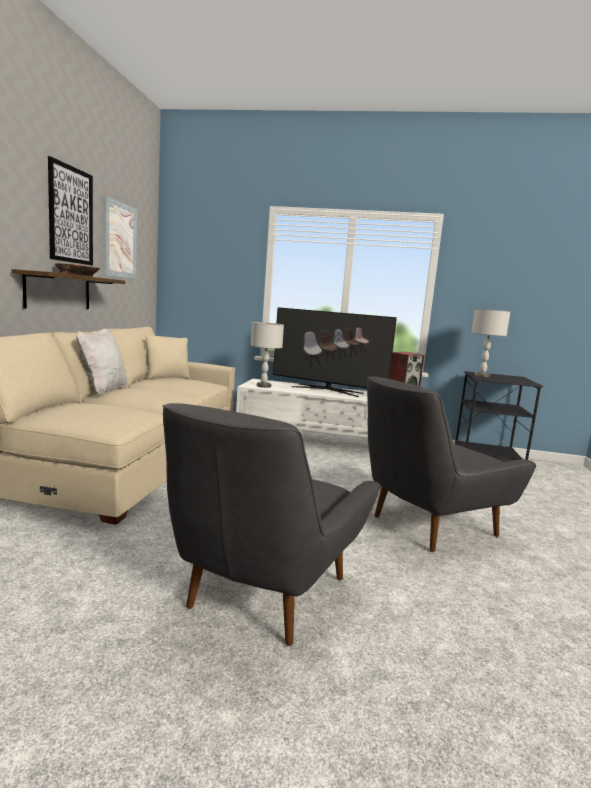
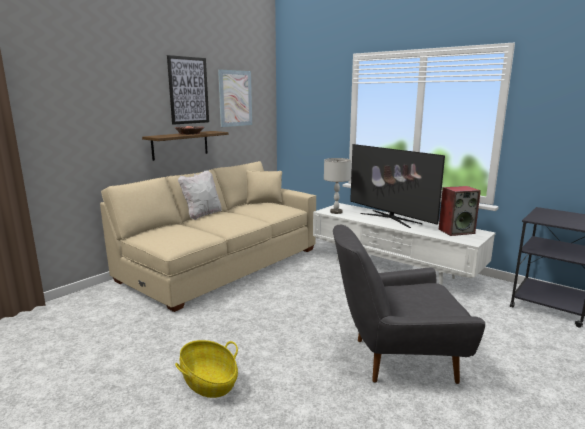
camera: 30 degrees right, 5 degrees up
grey armchair [163,403,381,646] -> basket [175,340,238,398]
grey table lamp [471,309,510,377] -> none

